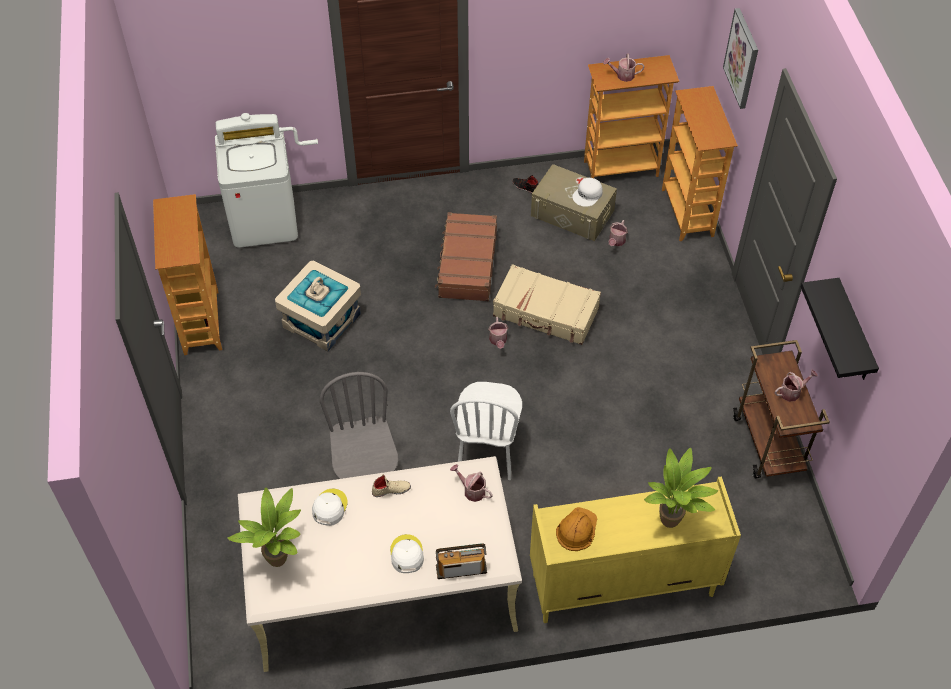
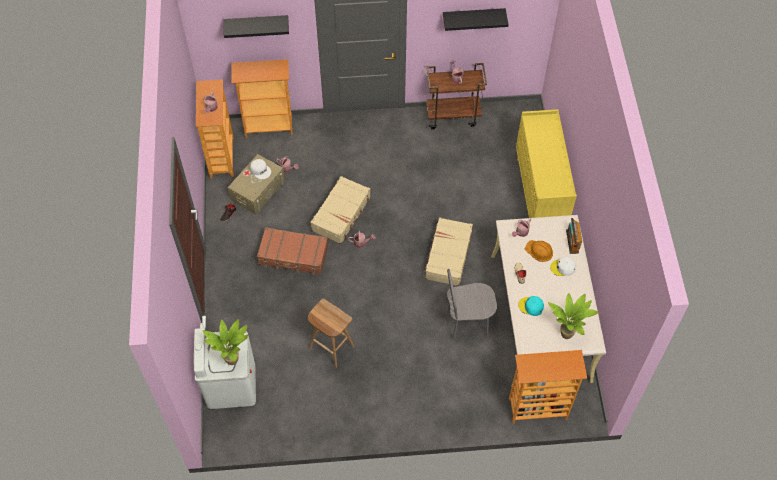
camera: 85 degrees left, 5 degrees up
bookcase [153,194,222,355] -> bookcase moved to [509,350,587,424]
beige storage box [275,260,361,351] -> brown stool [308,299,354,368]
white cap [312,489,348,526] -> turquoise cap [518,296,544,316]
white chair [450,382,522,480] -> beige suitcase [424,217,473,286]
orange hard hat [556,507,597,551] -> orange hard hat moved to [525,240,553,262]
potted plant [644,448,718,528] -> potted plant moved to [202,319,248,365]
picture [723,8,758,109] -> black shelf [224,15,289,38]

